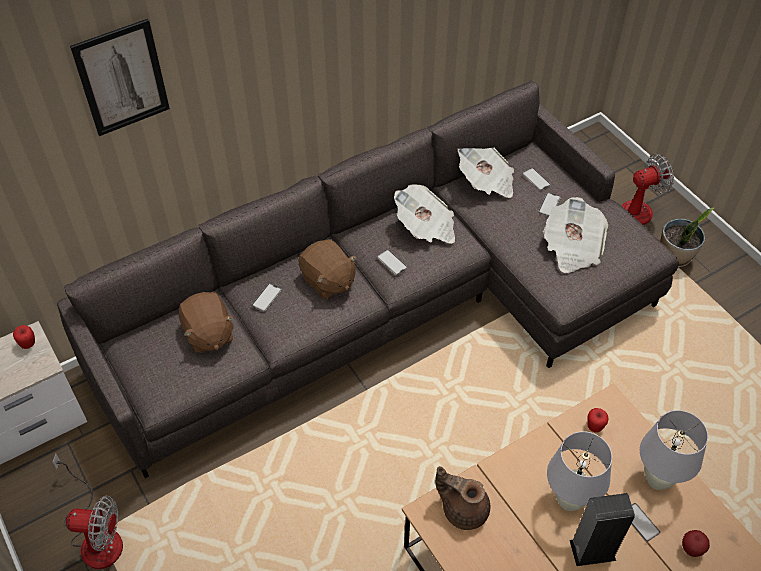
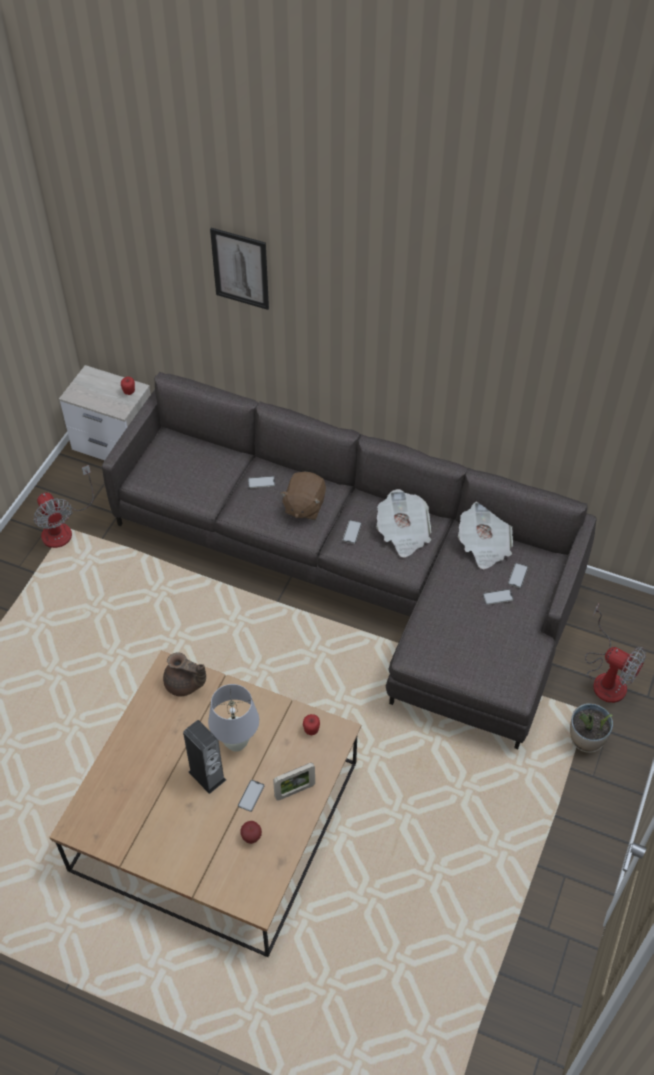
camera: 55 degrees right, 0 degrees up
brown plush toy [179,292,235,353] -> none
brown teapot [435,466,490,530] -> brown teapot turned 120 degrees clockwise [163,652,206,696]
newspaper [543,197,608,273] -> none
white table lamp [640,410,708,490] -> picture frame [273,763,315,801]

